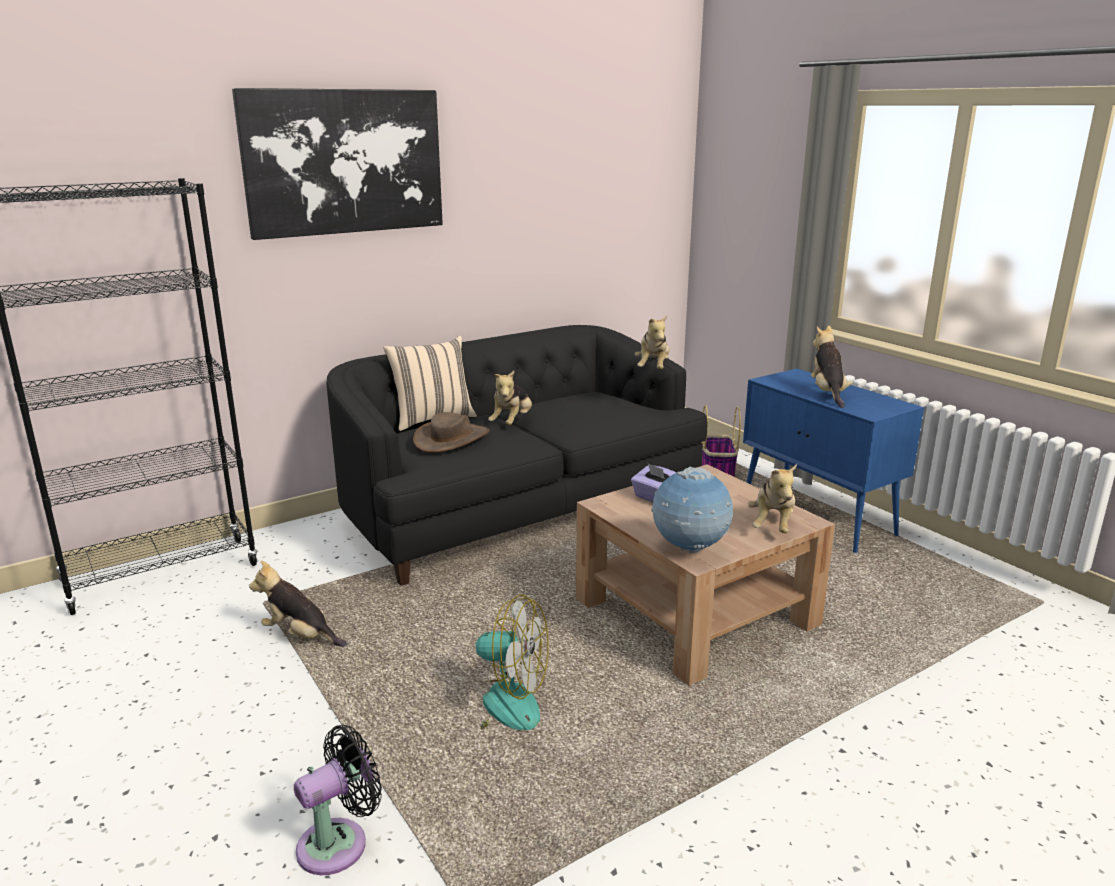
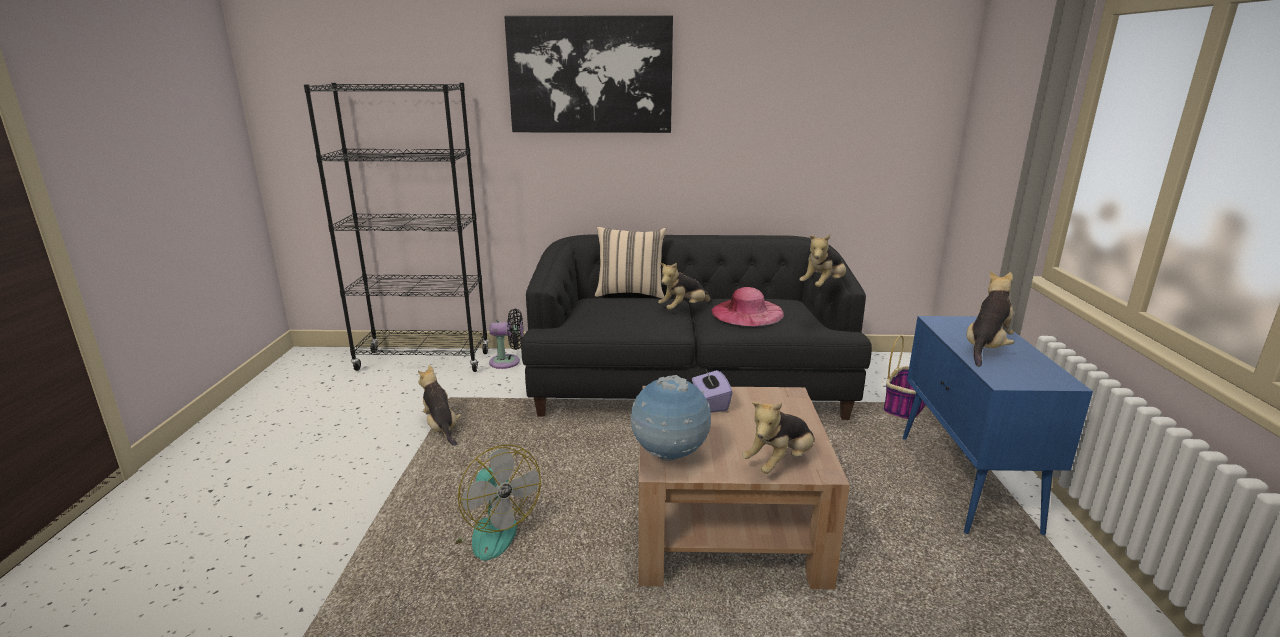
camera: 35 degrees right, 0 degrees up
black fan [294,725,382,875] -> black fan moved to [489,309,523,369]
brown hat [413,412,490,453] -> none
none -> pink hat [712,287,784,326]

